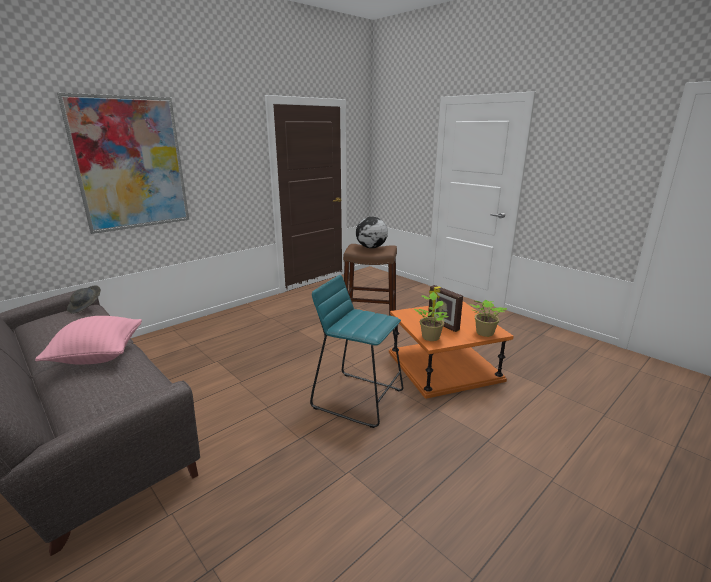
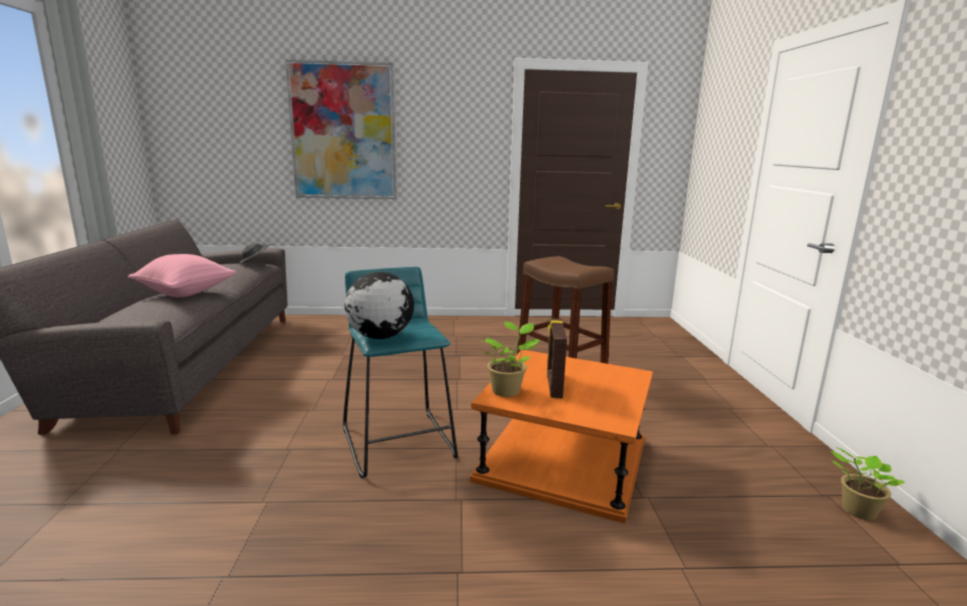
camera: 40 degrees right, 5 degrees down
globe [356,217,388,248] -> globe moved to [344,272,414,339]
potted plant [469,300,507,337] -> potted plant moved to [831,447,904,520]

